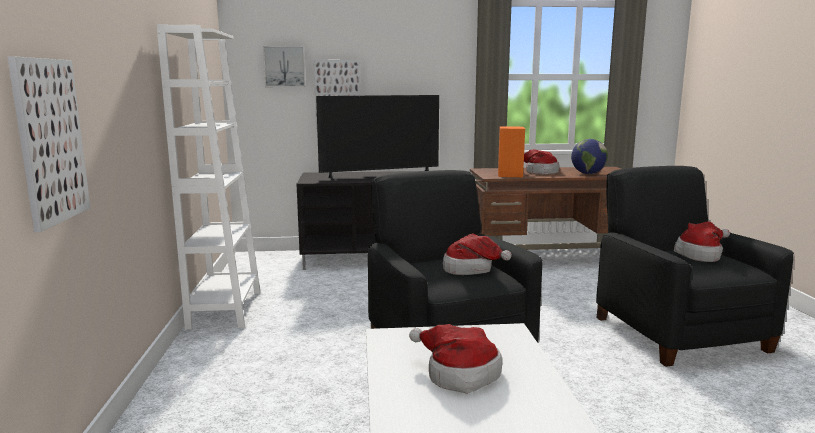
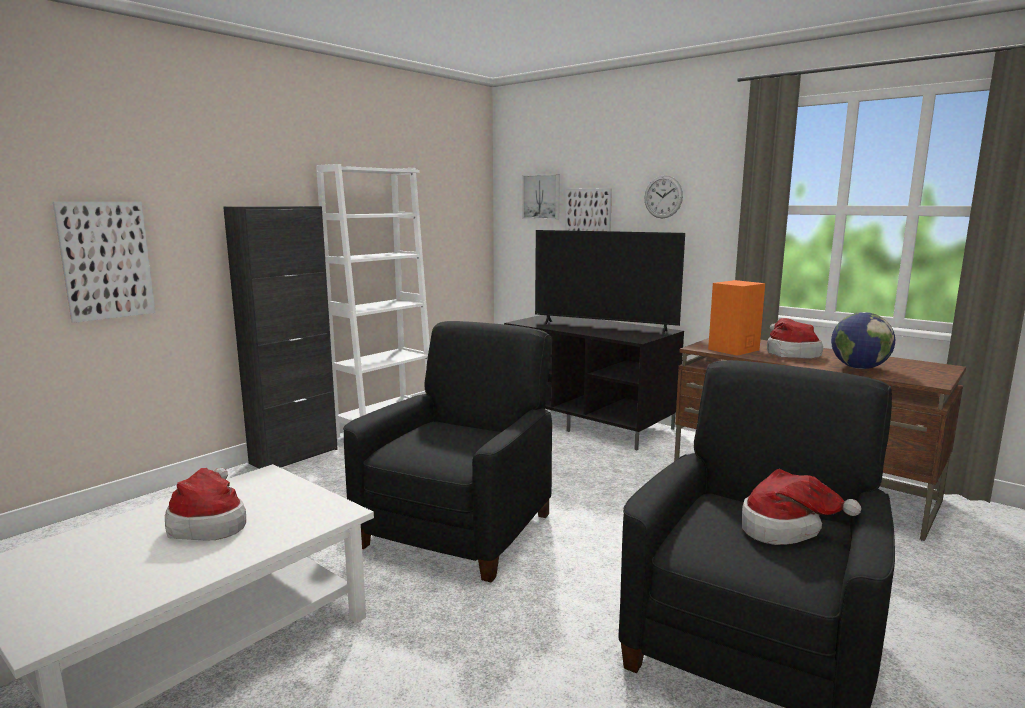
camera: 45 degrees right, 0 degrees up
hat [443,233,512,275] -> none
none -> black cabinet [223,206,338,469]
none -> wall clock [644,175,683,218]

